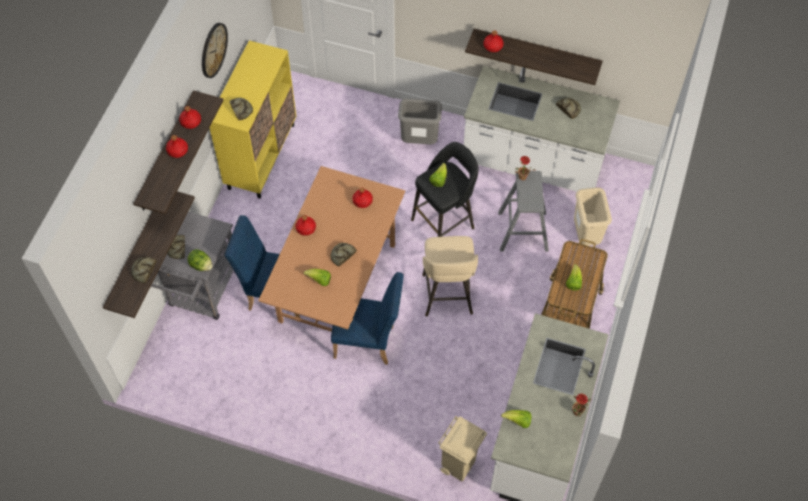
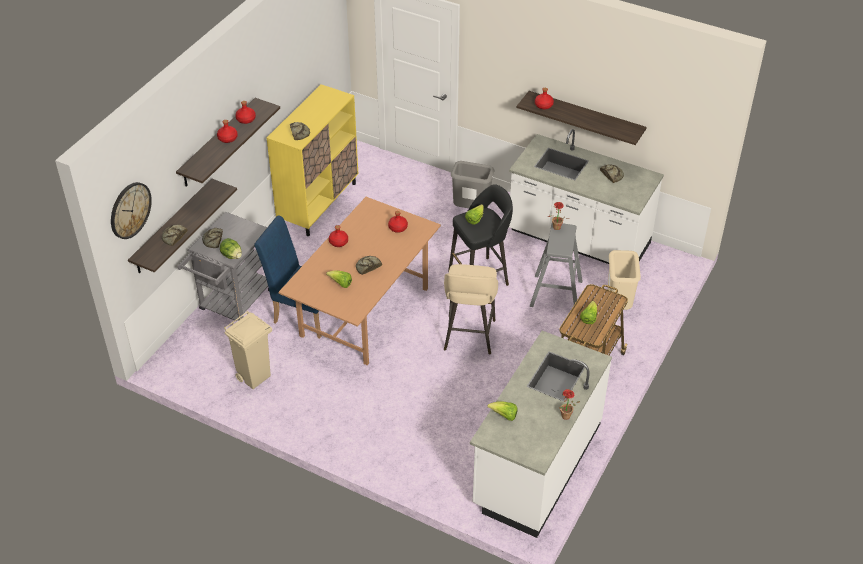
camera: 10 degrees right, 15 degrees down
wall clock [202,23,228,78] -> wall clock moved to [111,182,152,239]
blue chair [331,272,404,365] -> none
beige trash can [438,416,487,482] -> beige trash can moved to [224,311,272,389]

